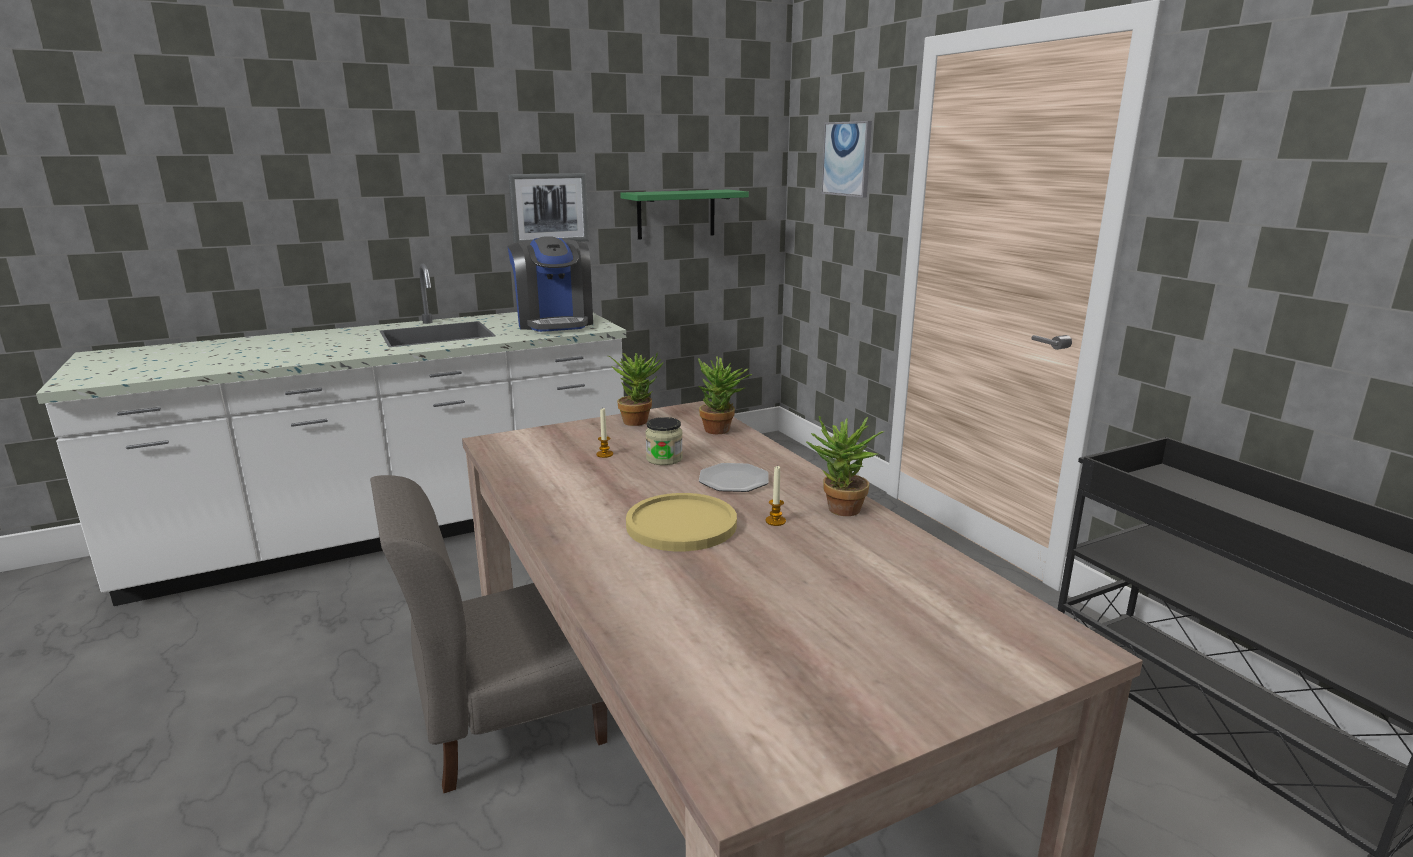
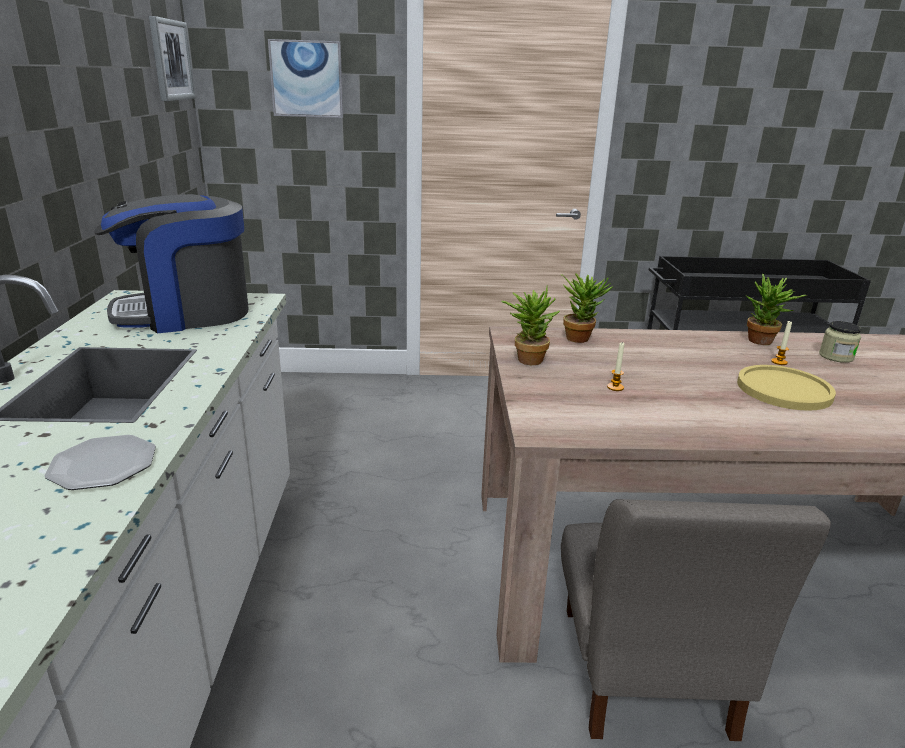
camera: 65 degrees left, 5 degrees up
picture [508,173,589,243] -> picture moved to [149,16,196,101]
coffee machine [508,236,593,332] -> coffee machine turned 150 degrees clockwise [94,194,248,333]
green shelf [620,190,749,240] -> none
jar [646,417,683,465] -> jar moved to [819,321,862,363]
plate [699,463,769,492] -> plate moved to [44,435,156,490]

